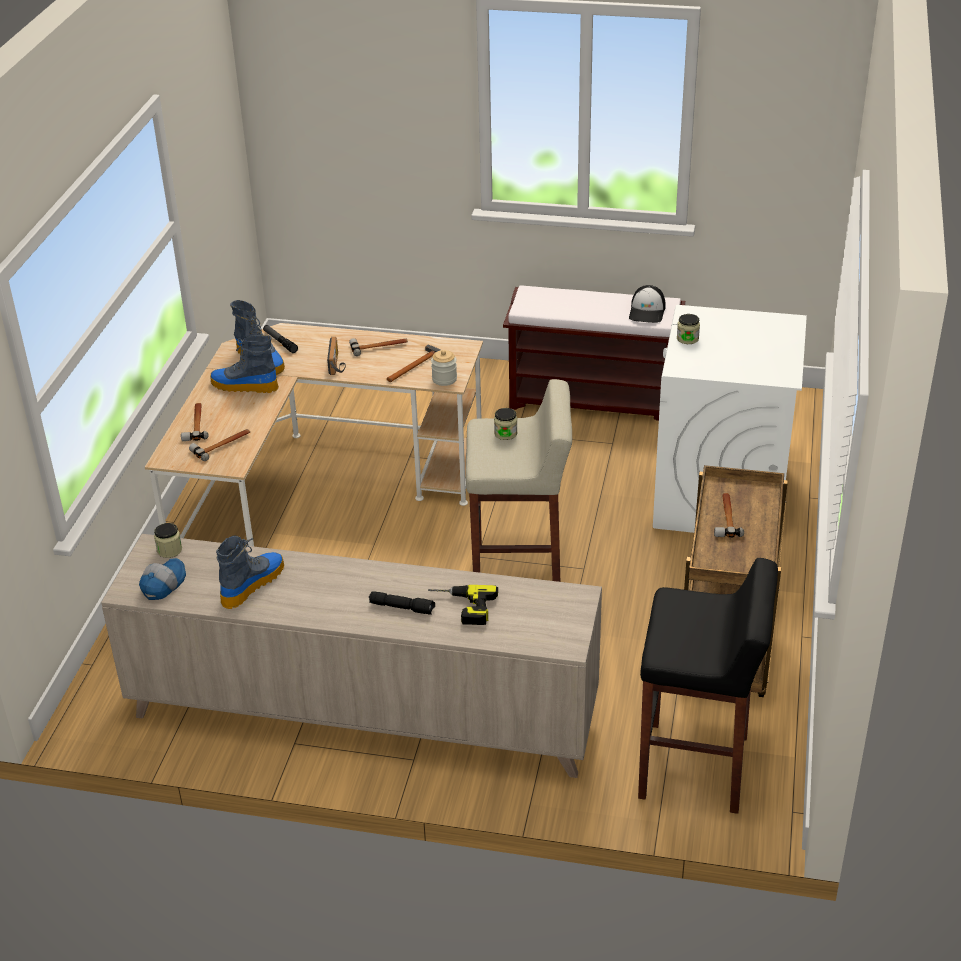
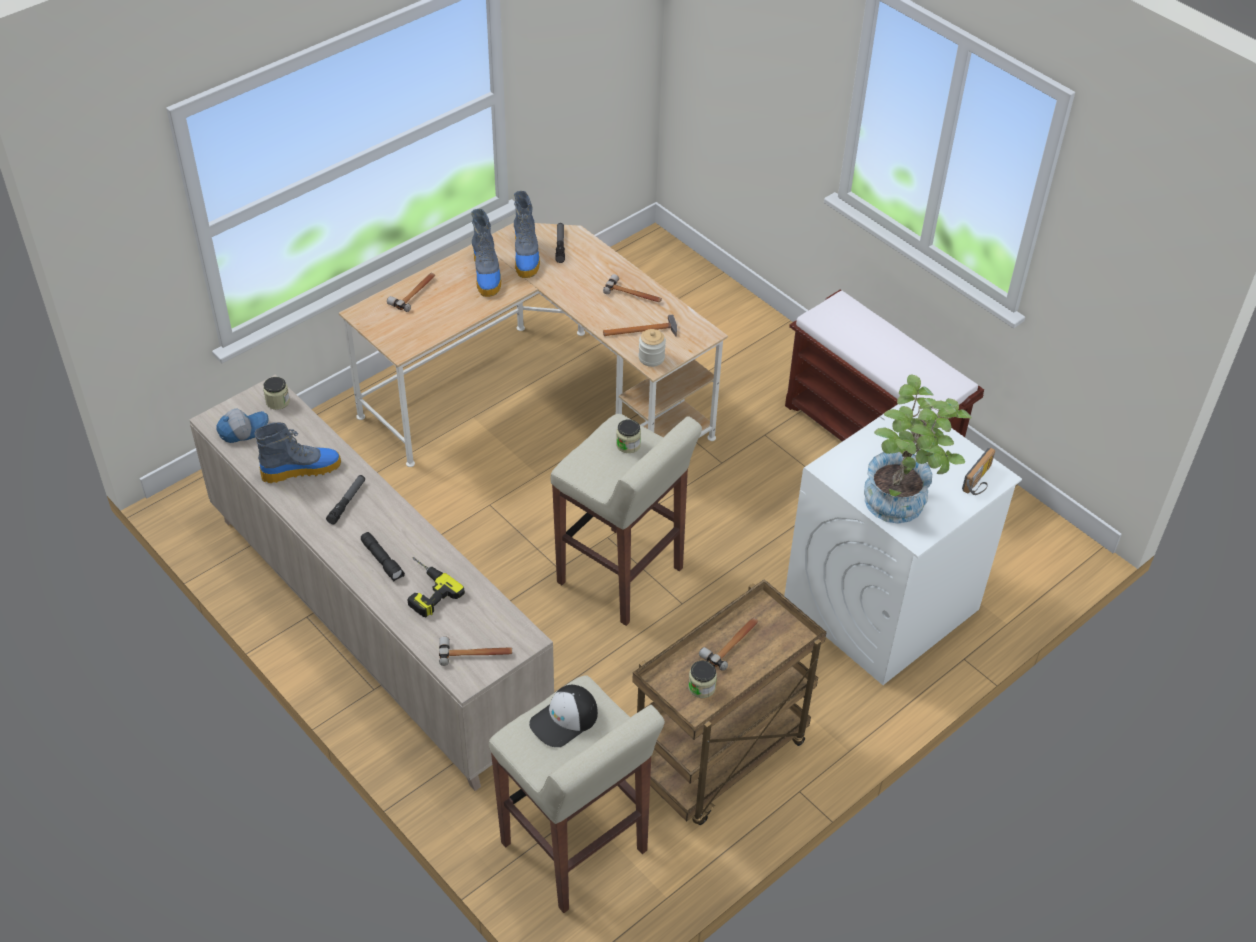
camera: 35 degrees right, 10 degrees up
hammer [189,429,250,461] -> hammer moved to [439,636,512,666]
boot [210,335,279,393] -> boot turned 150 degrees counterclockwise [471,209,501,297]
radio [327,337,346,375] -> radio moved to [962,447,995,495]
cap [629,285,666,323] -> cap moved to [529,685,598,747]
black stool [638,558,778,814] -> beige stool [489,675,665,913]
jar [677,314,700,344] -> jar moved to [688,661,717,698]
none -> flashlight [326,475,365,525]
none -> potted plant [864,374,972,523]

